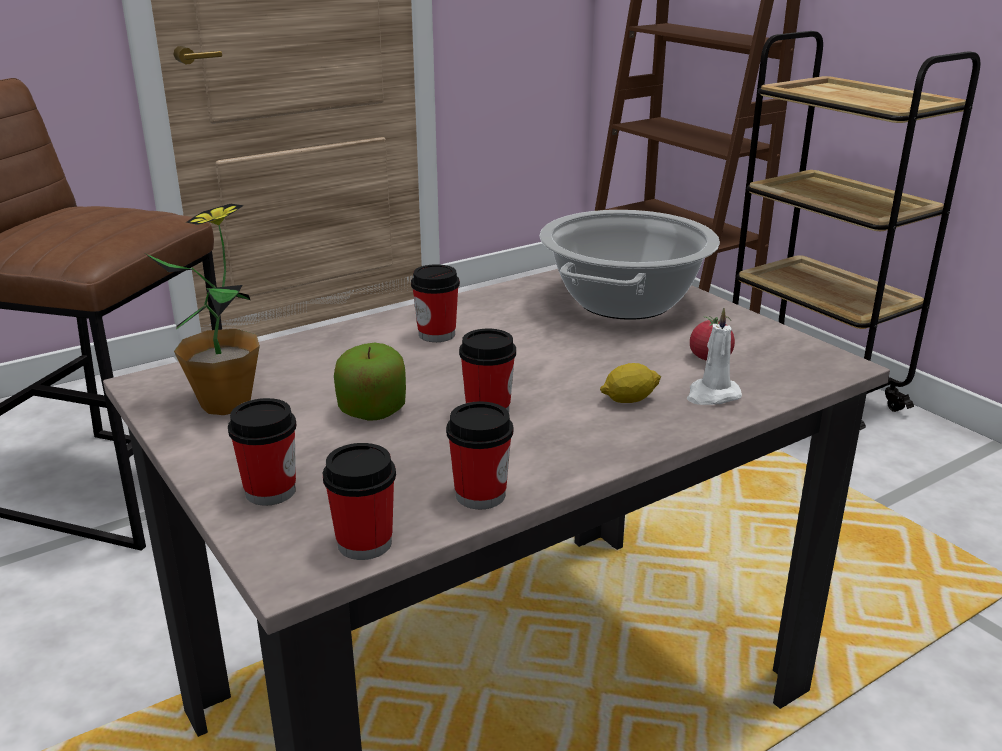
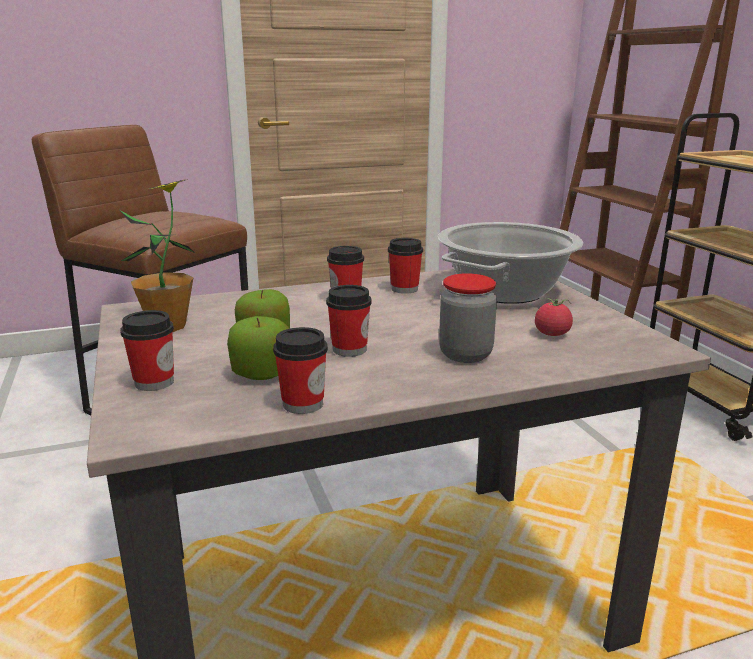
camera: 15 degrees right, 5 degrees down
cup [323,443,396,560] -> cup moved to [388,238,423,294]
lemon [600,363,661,403] -> jar [439,273,497,363]
white candle [686,308,742,405] -> none
none -> apple [227,316,289,380]

